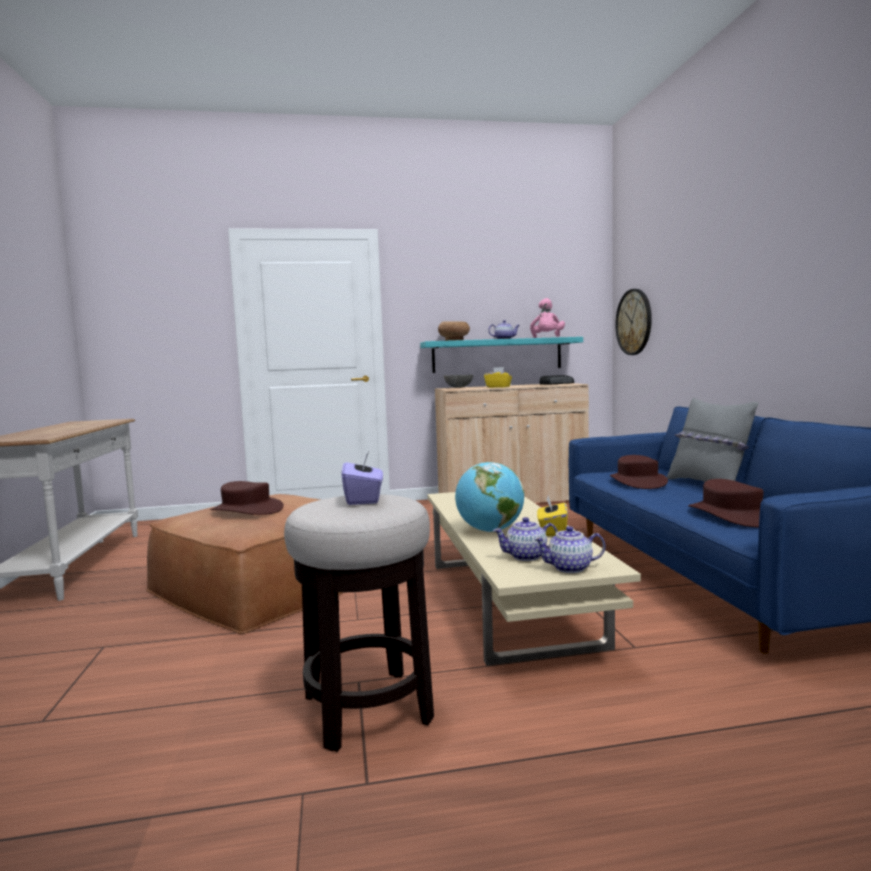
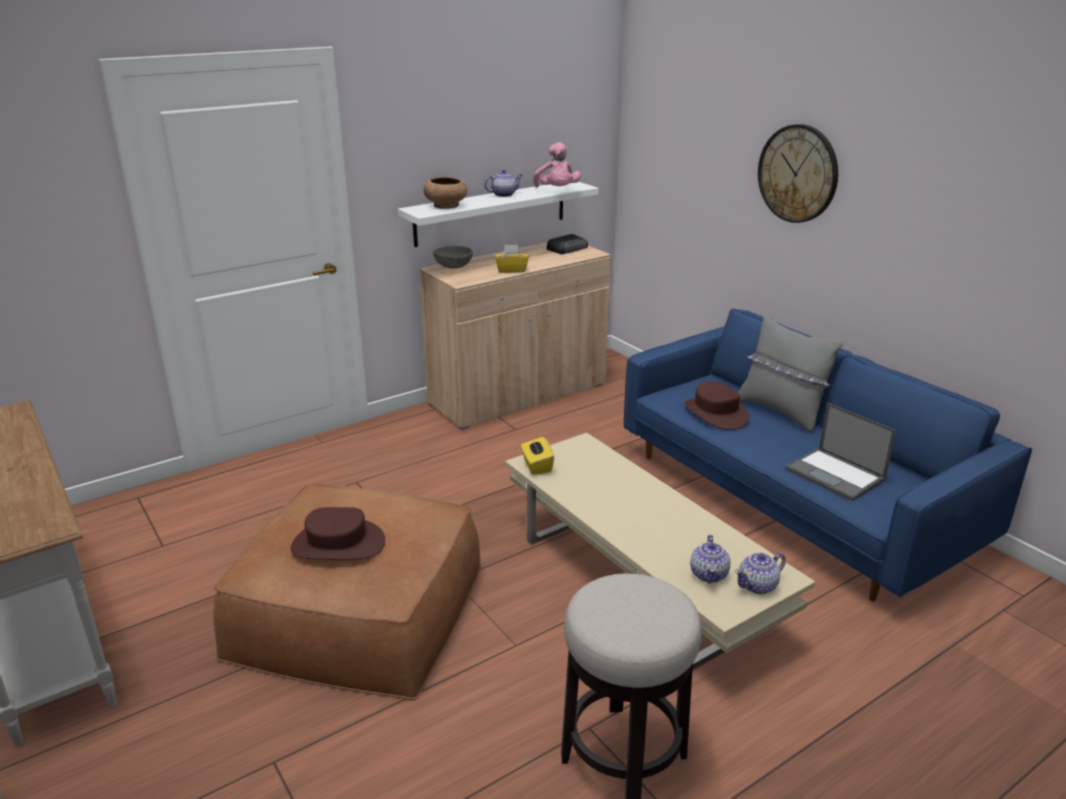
camera: 25 degrees left, 20 degrees up
purple tissue box [341,451,383,505] -> none
turquoise shelf [420,337,583,373] -> white shelf [398,182,599,247]
globe [455,462,524,532] -> none
teapot [493,517,558,561] -> teapot turned 45 degrees counterclockwise [690,535,731,584]
yellow tissue box [537,496,568,536] -> yellow tissue box moved to [521,437,554,475]
wall clock [615,289,652,355] -> wall clock moved to [758,124,838,223]
brown hat [688,479,764,528] -> laptop [785,403,896,501]

